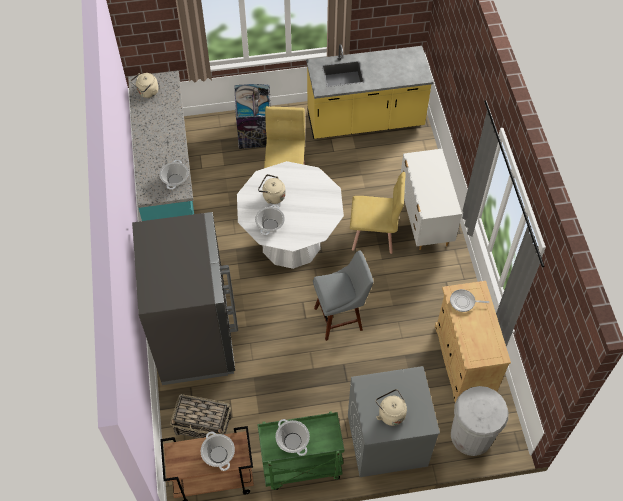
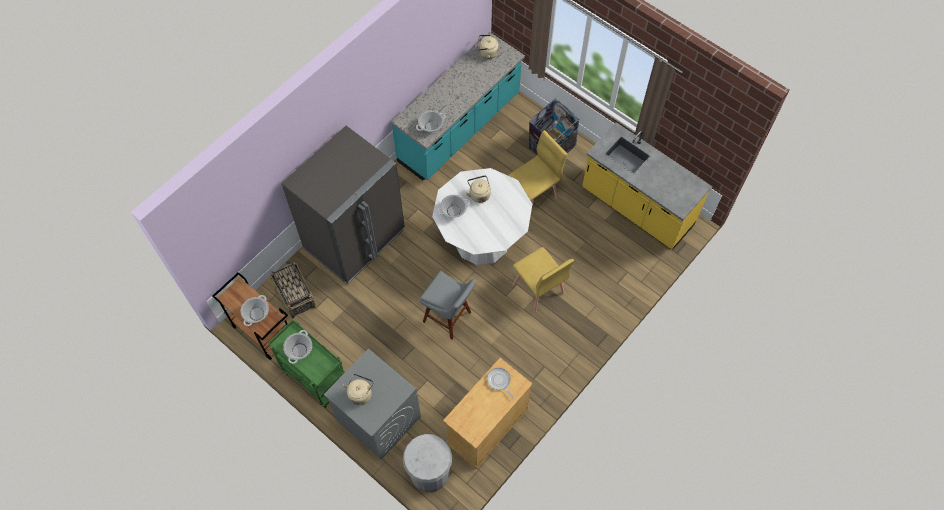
camera: 50 degrees right, 5 degrees up
white dresser [401,149,462,250] -> none

